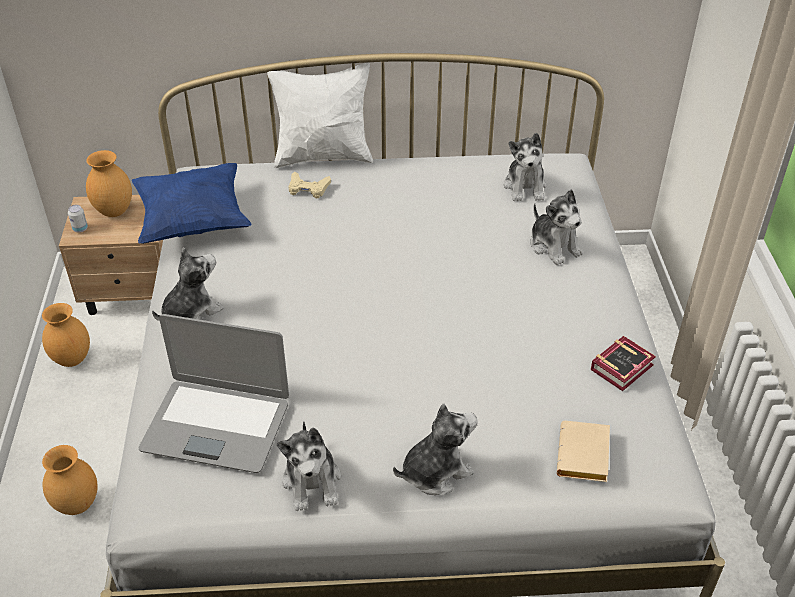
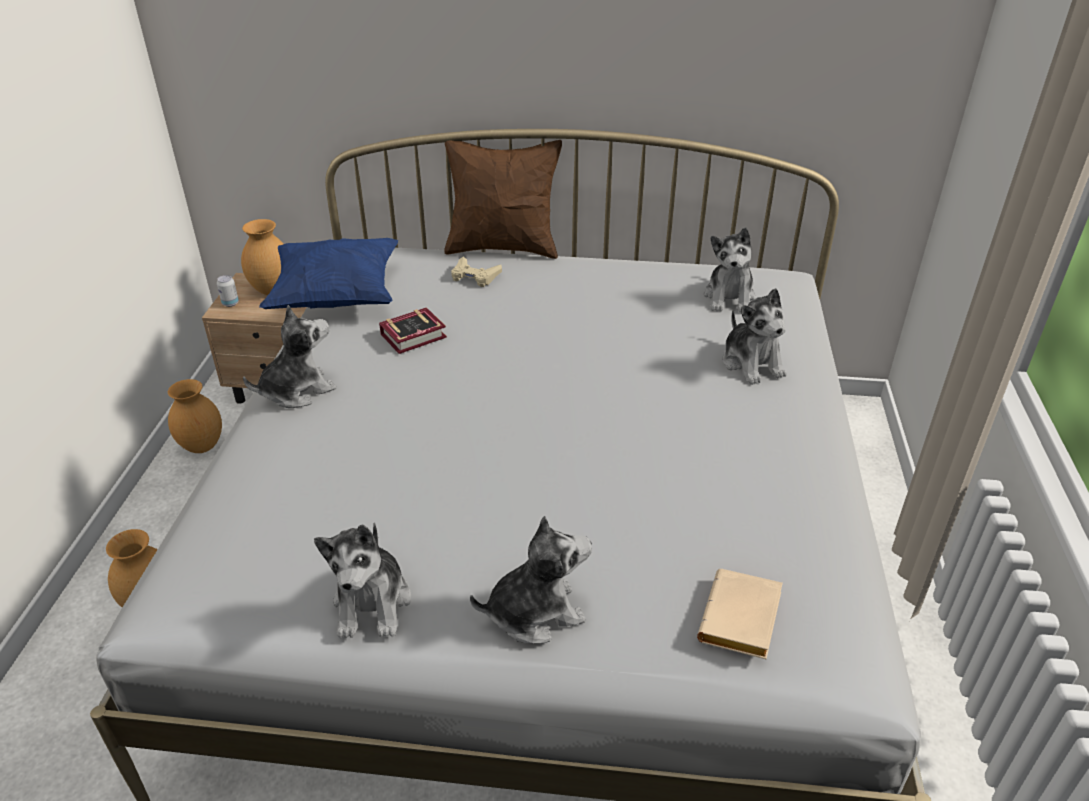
camera: 10 degrees right, 5 degrees down
laptop [139,314,289,473] -> none
white pillow [267,62,373,169] -> brown pillow [444,140,562,259]
book [591,336,656,391] -> book moved to [379,307,447,354]

